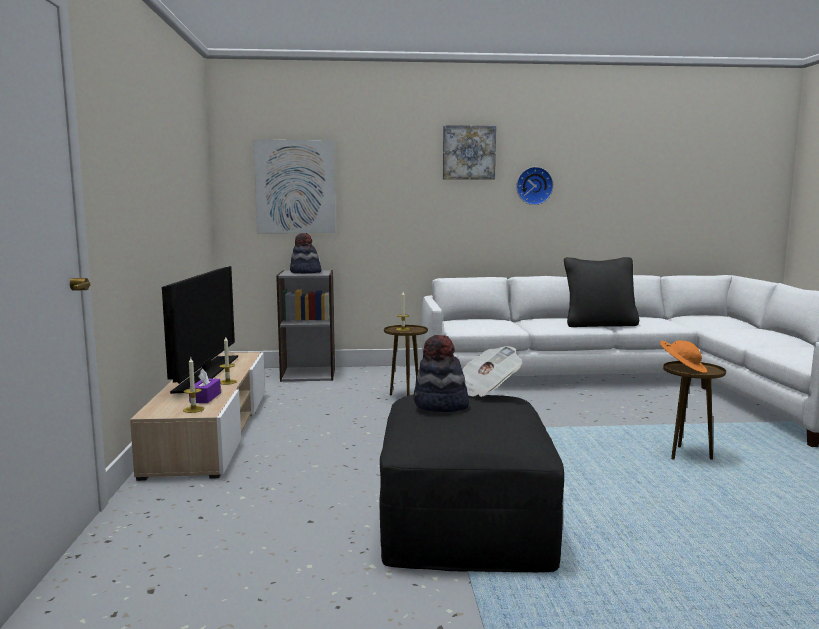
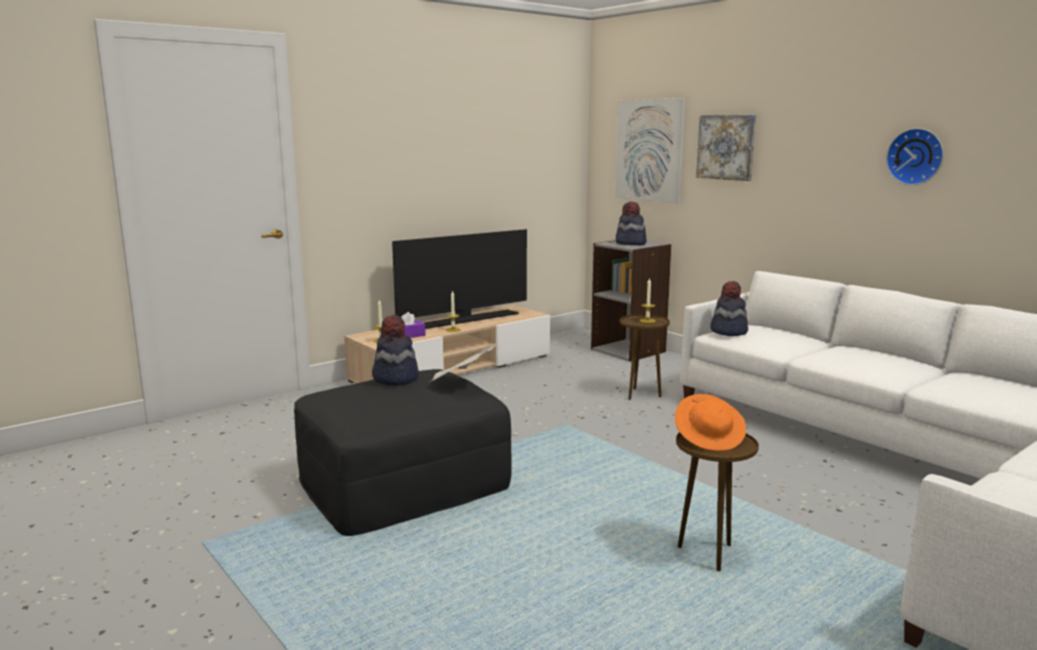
camera: 55 degrees right, 5 degrees up
picture [443,125,496,180] -> picture moved to [696,115,756,181]
black pillow [564,257,639,327] -> none
none -> hat [710,281,748,336]

